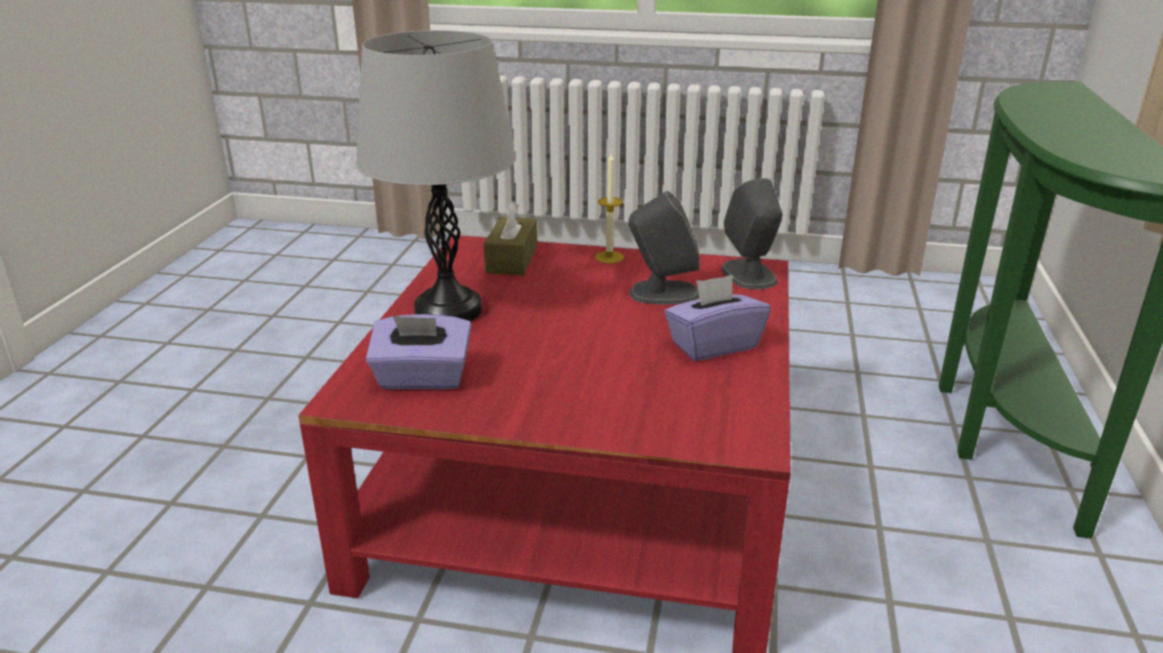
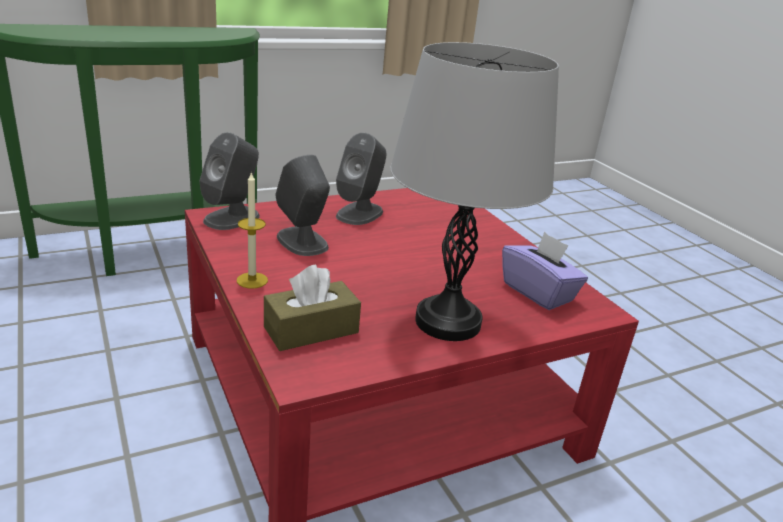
camera: 130 degrees left, 0 degrees up
purple tissue box [665,275,771,361] -> grey speaker [336,133,386,225]

